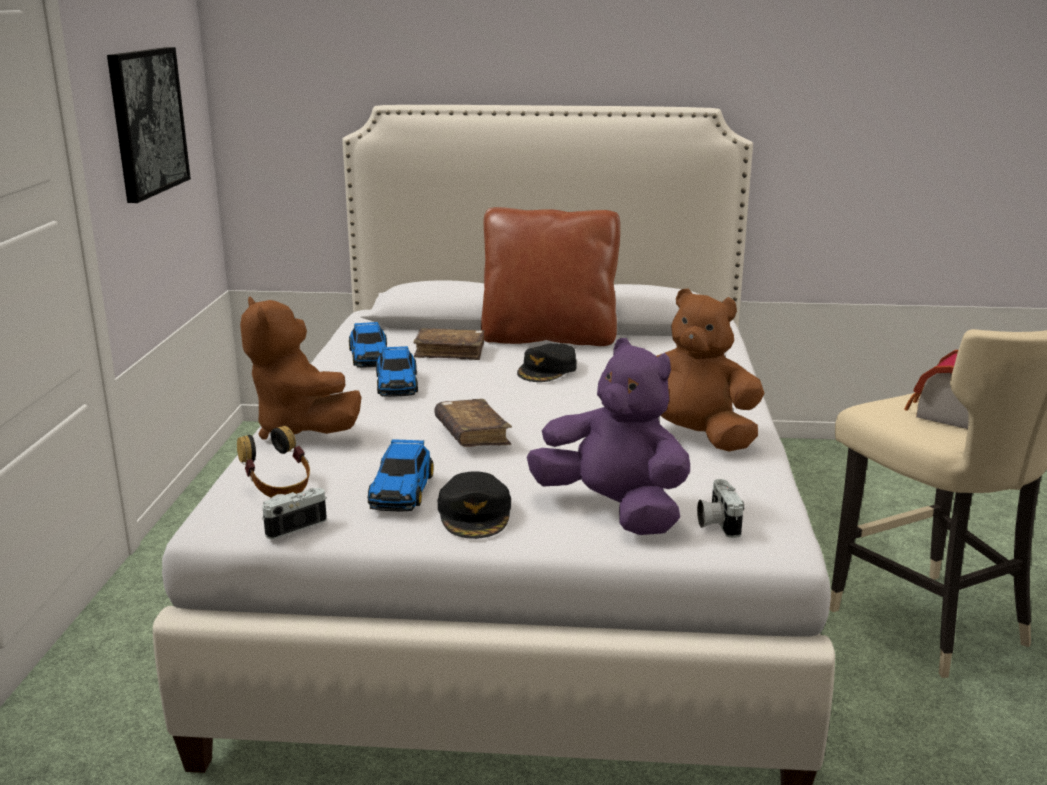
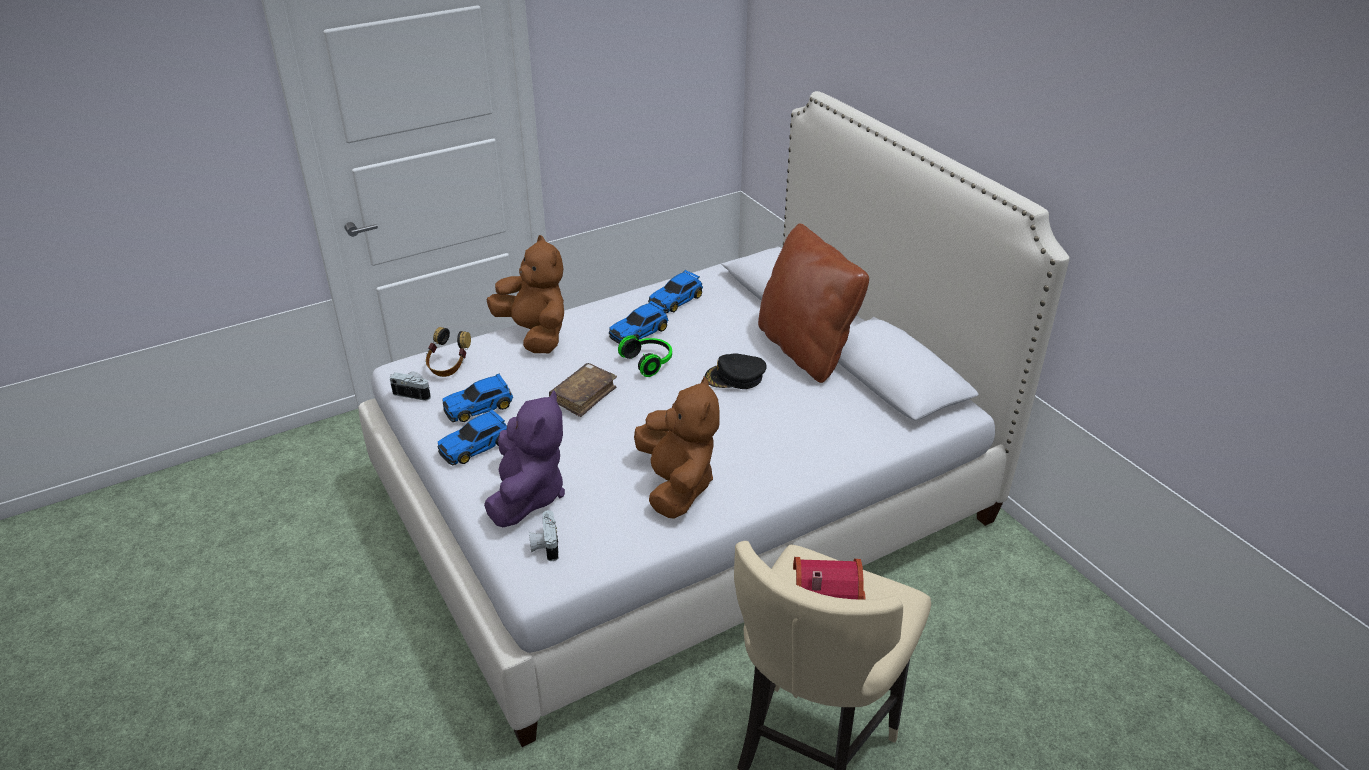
camera: 55 degrees right, 15 degrees up
picture [107,47,191,203] -> none
brown plush toy [240,296,361,440] -> brown plush toy turned 120 degrees clockwise [486,235,564,353]
brown book [413,328,484,360] -> none
black cap [438,471,511,539] -> toy car [438,409,507,466]
camera [697,479,744,538] -> camera turned 60 degrees counterclockwise [529,510,559,561]
none -> headphones [618,335,672,377]

